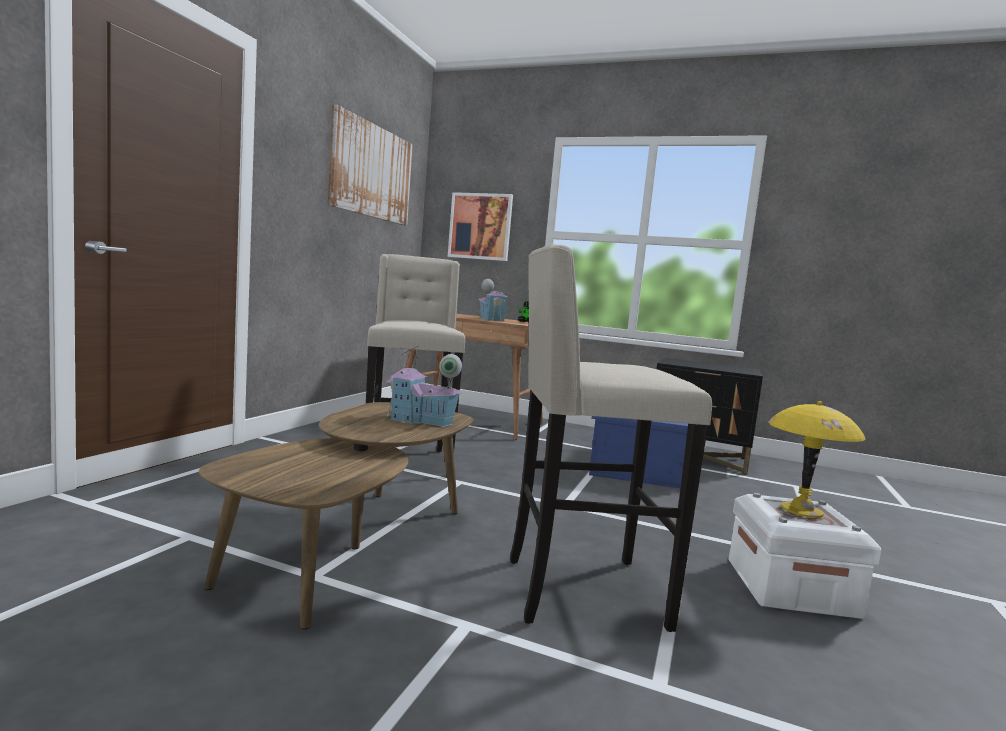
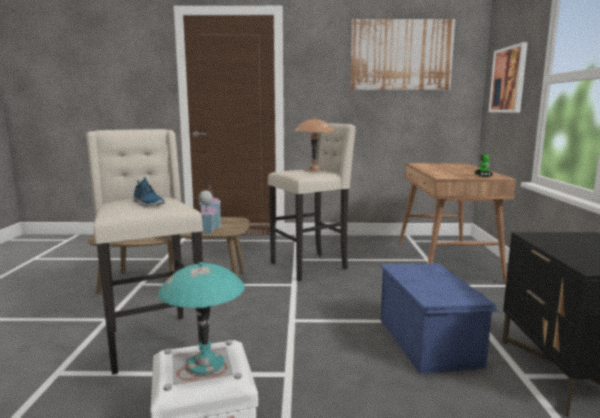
camera: 70 degrees right, 5 degrees up
toy house [479,278,508,322] -> none
yellow table lamp [768,401,866,518] -> turquoise table lamp [158,262,245,374]
none -> shoe [133,177,165,206]
none -> brown table lamp [294,117,335,172]

